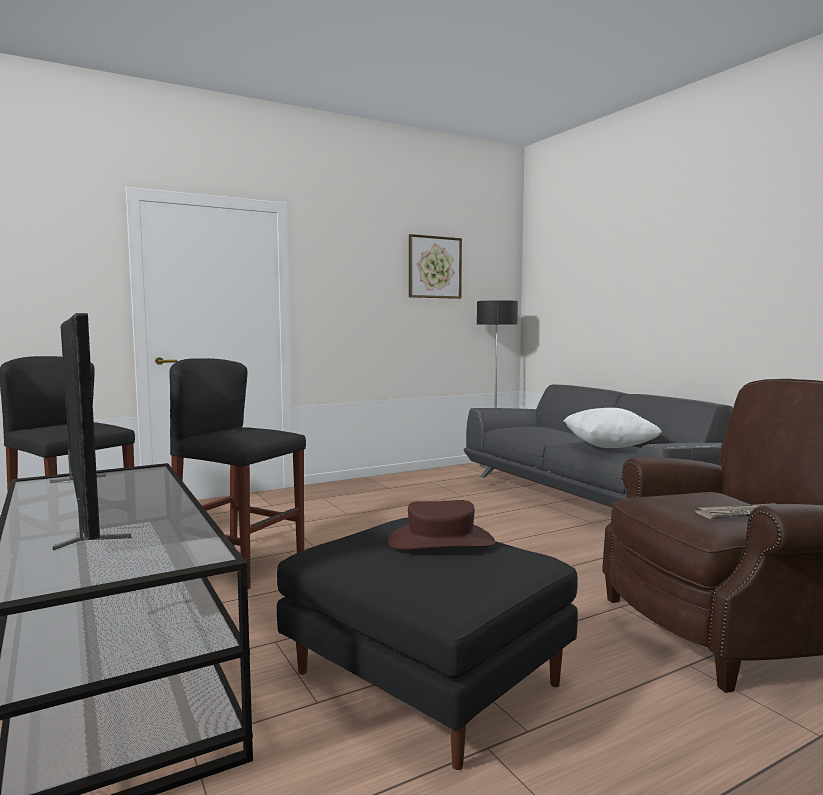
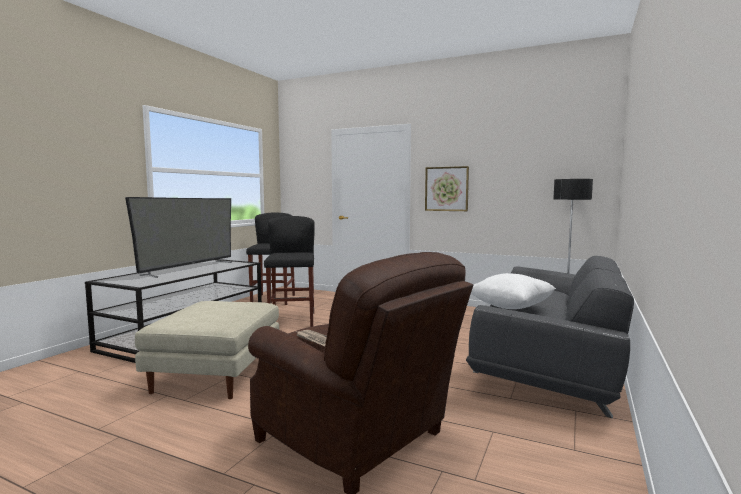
camera: 55 degrees right, 0 degrees up
black ottoman [277,517,578,770] -> beige ottoman [135,301,279,399]
brown hat [388,500,495,550] -> none
picture [409,234,462,299] -> picture moved to [425,166,469,211]

